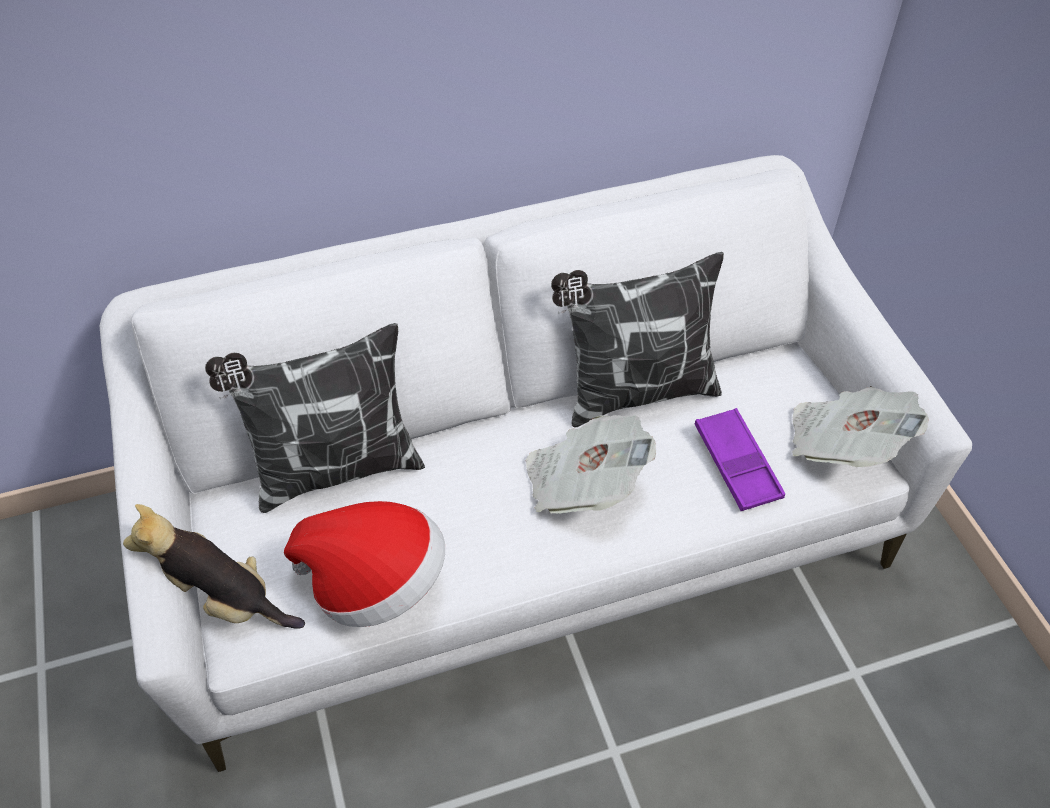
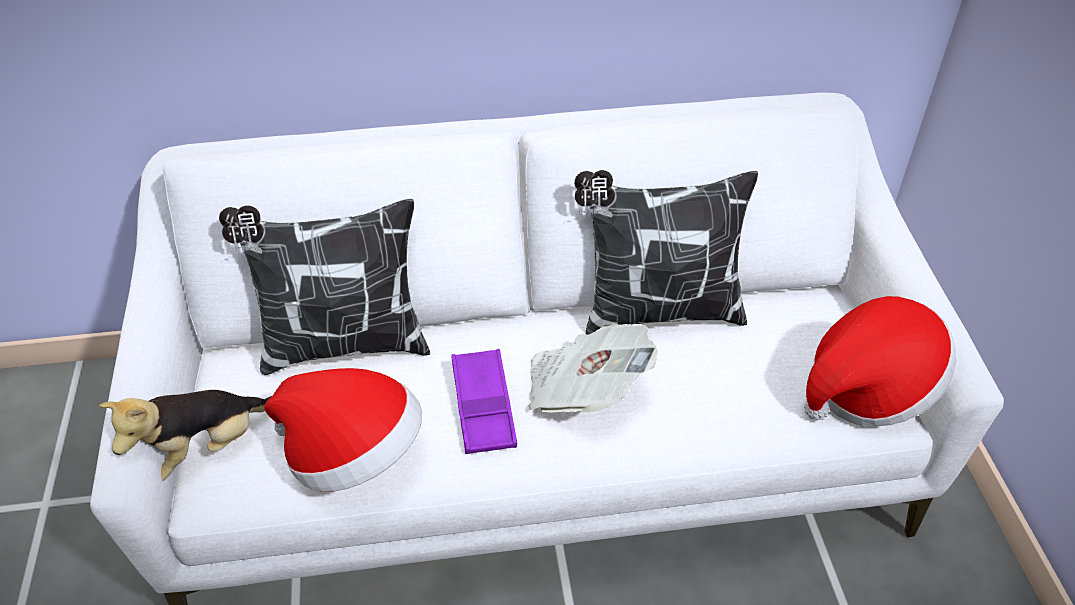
camera: 10 degrees right, 5 degrees down
plush toy [123,504,305,629] -> plush toy turned 75 degrees counterclockwise [99,390,272,481]
purple tray [695,408,785,511] -> purple tray moved to [451,349,517,454]
newspaper [792,386,929,467] -> hat [804,296,956,426]

